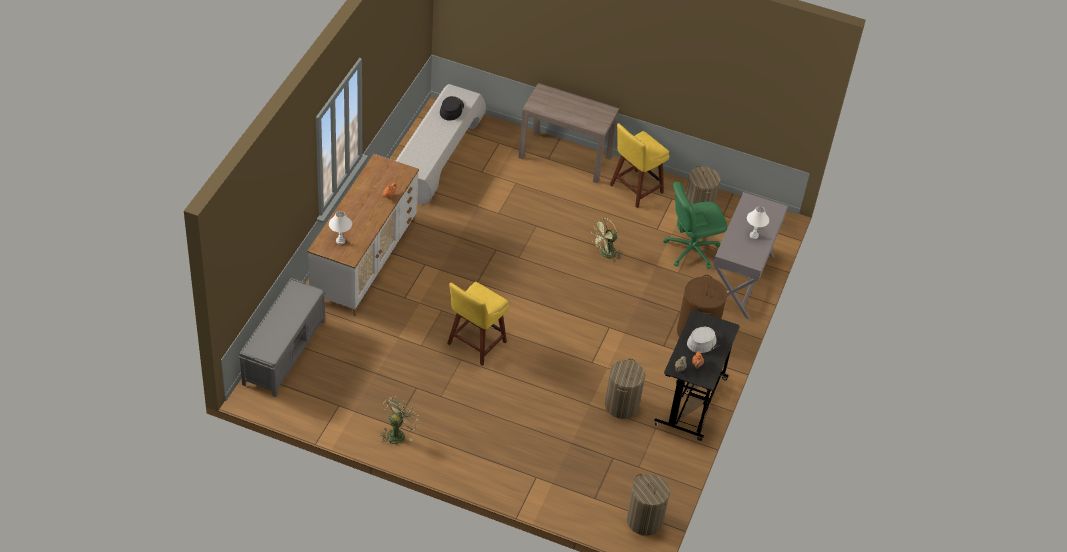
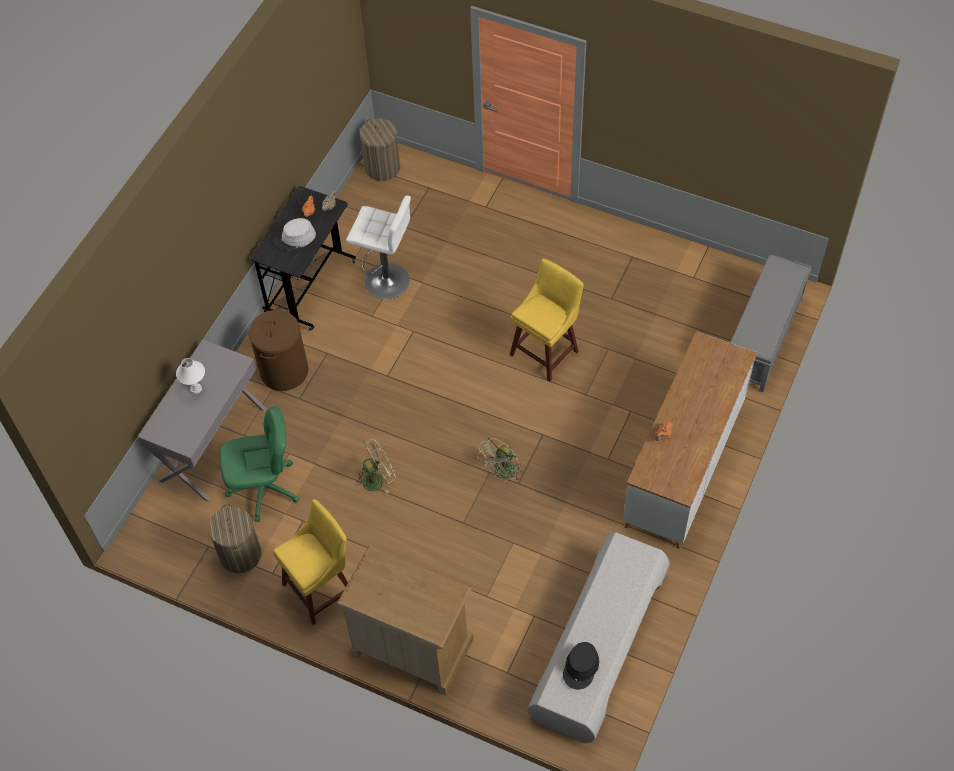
camera: 170 degrees left, 10 degrees up
white table lamp [329,211,352,245] -> none
green fan [380,396,420,444] -> green fan moved to [477,437,523,482]
brown console table [518,83,619,184] -> brown dresser [337,546,473,695]
laundry basket [605,358,645,419] -> white stool [346,196,411,300]

